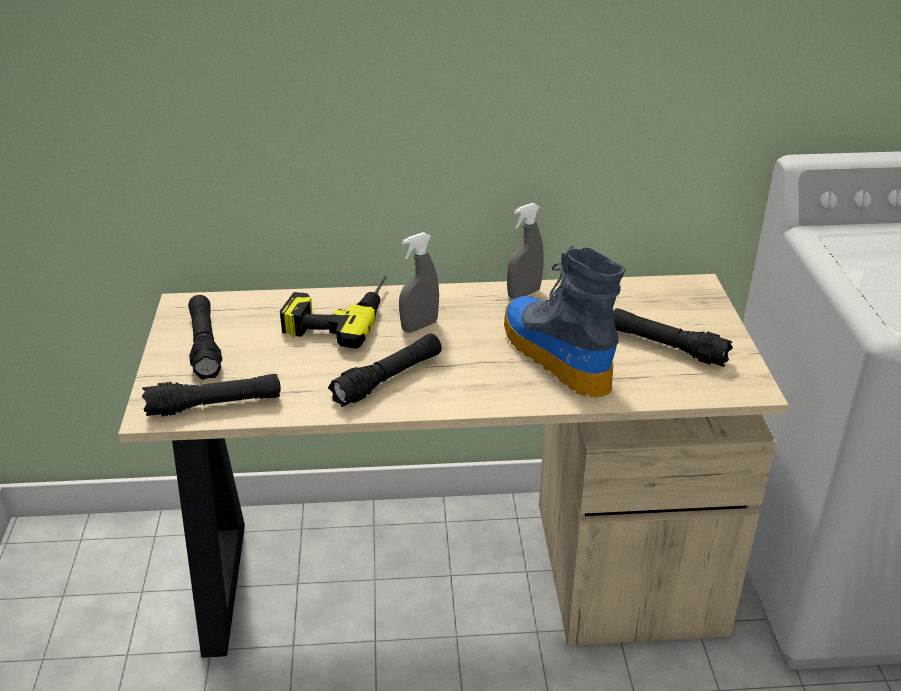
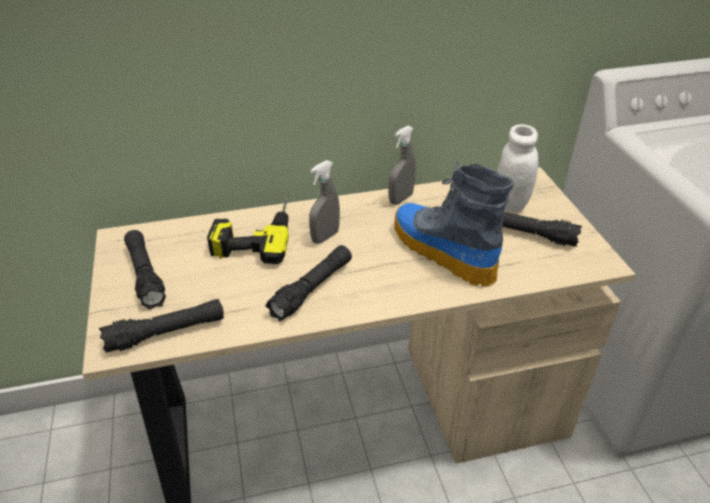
camera: 10 degrees left, 5 degrees up
none -> white jar [497,124,538,212]

